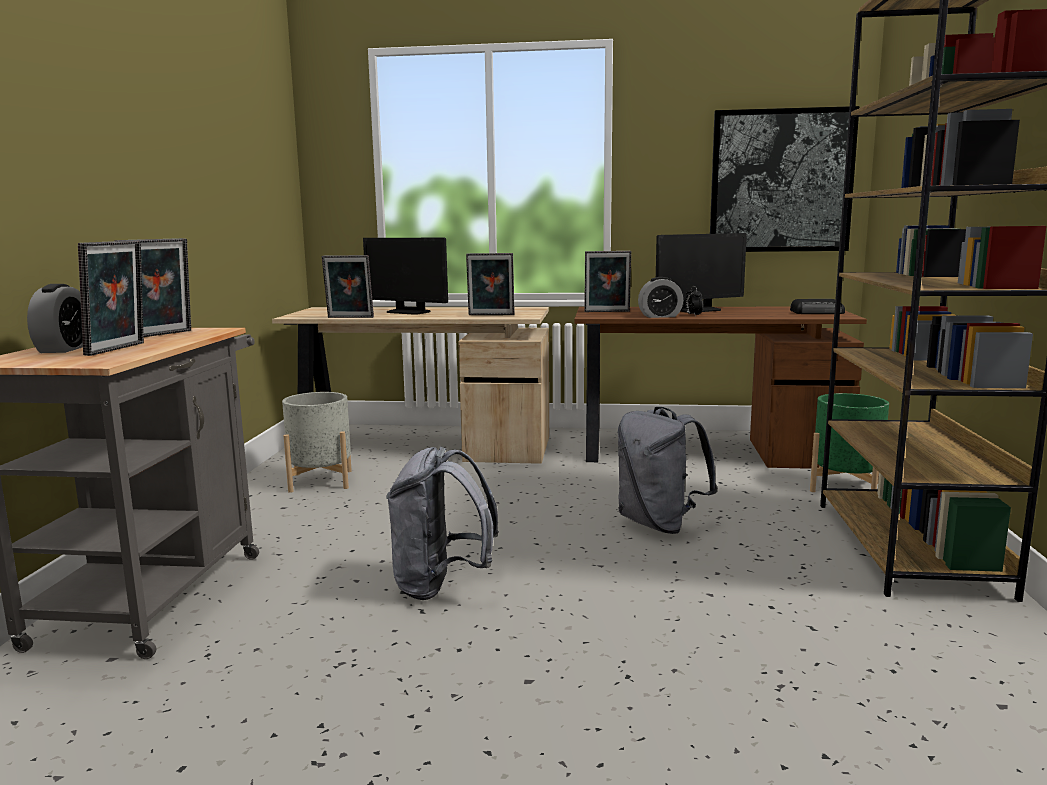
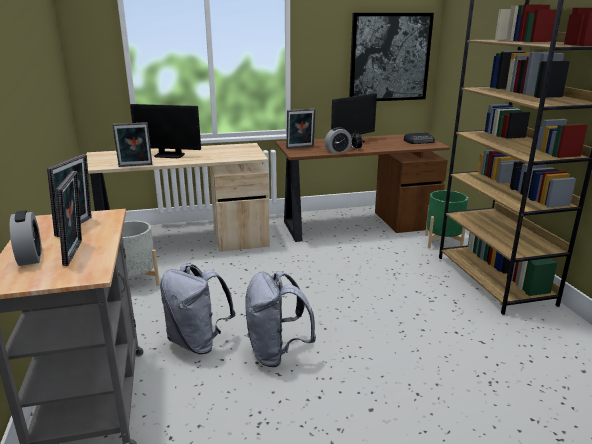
camera: 20 degrees left, 10 degrees up
picture frame [466,253,515,315] -> none
grey backpack [618,407,718,534] -> grey backpack moved to [160,264,235,354]

